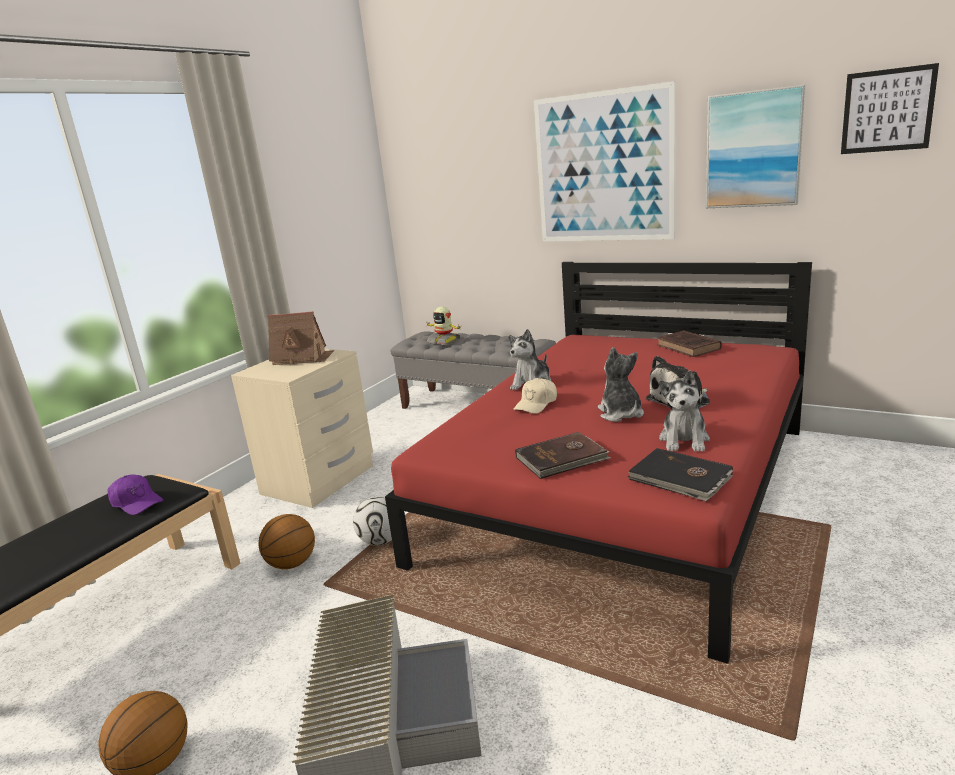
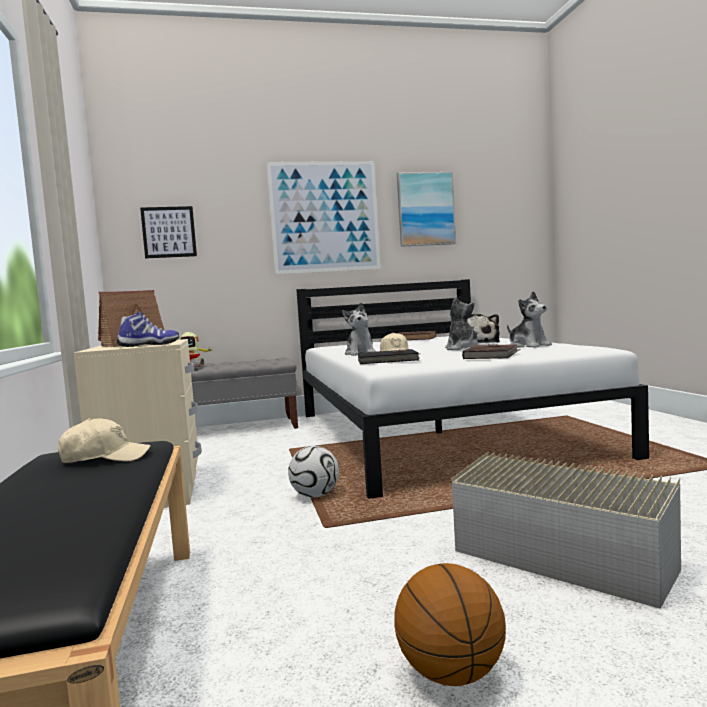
camera: 45 degrees left, 15 degrees down
purple cap [107,474,163,515] -> beige cap [58,418,151,463]
basketball [258,514,315,569] -> none
red bed [385,262,812,664] -> white bed [296,279,649,499]
plush toy [598,347,644,422] -> plush toy turned 45 degrees clockwise [445,296,479,350]
black book [628,448,733,501] -> black book moved to [358,349,420,364]
picture [841,63,939,154] -> picture moved to [140,206,197,258]
none -> shoe [117,311,179,347]

